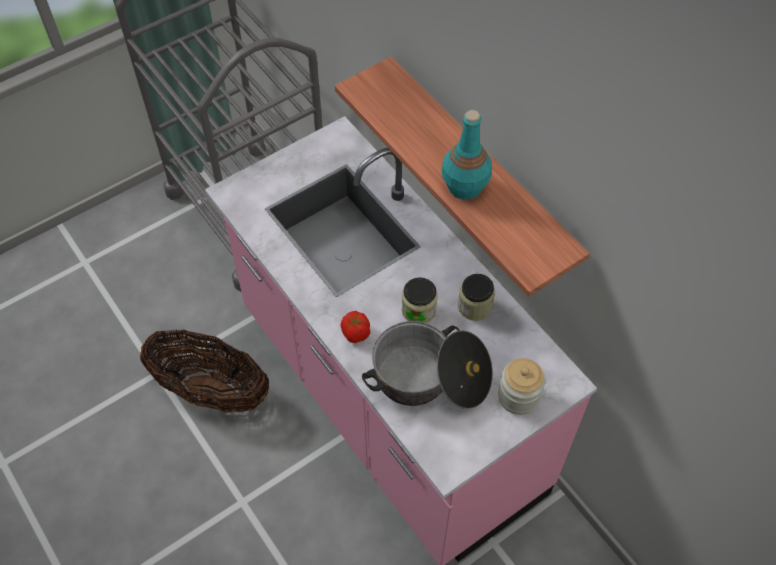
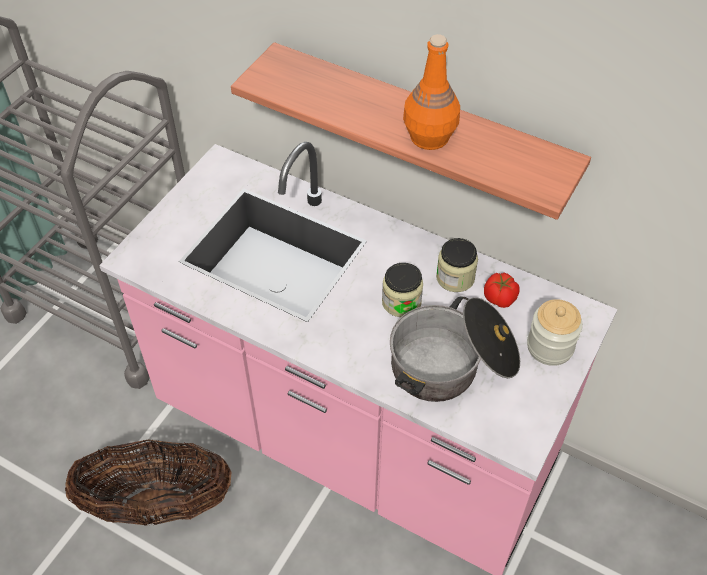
camera: 25 degrees left, 5 degrees down
tomato [341,311,370,343] -> tomato moved to [484,272,519,308]
turquoise bottle [442,110,492,200] -> orange bottle [403,34,460,150]

